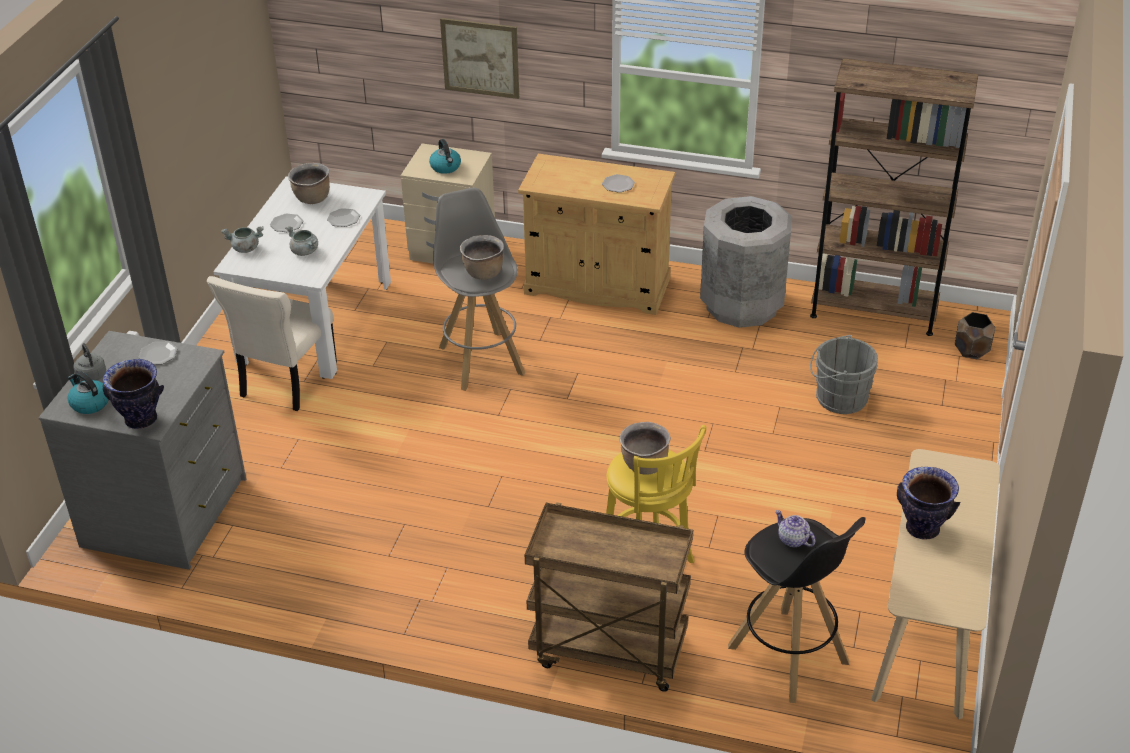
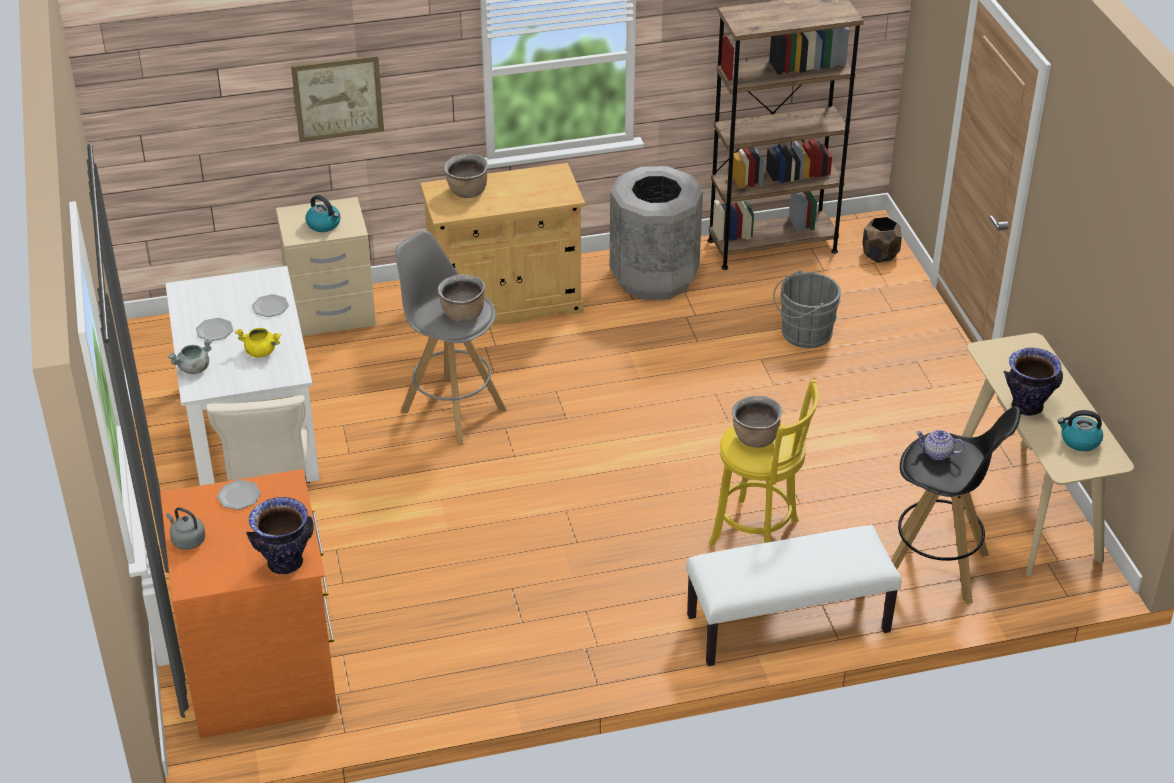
camera: 30 degrees left, 0 degrees up
grey dresser [38,331,246,570] -> orange dresser [160,469,338,738]
kettle [68,371,109,414] -> kettle moved to [1058,410,1103,451]
grey cooking pot [285,226,318,256] -> yellow cooking pot [235,328,281,357]
brown cooking pot [288,163,330,204] -> brown cooking pot moved to [444,154,488,198]
brown cart [525,502,693,692] -> white bench [686,525,901,666]
plate [602,174,635,193] -> none

